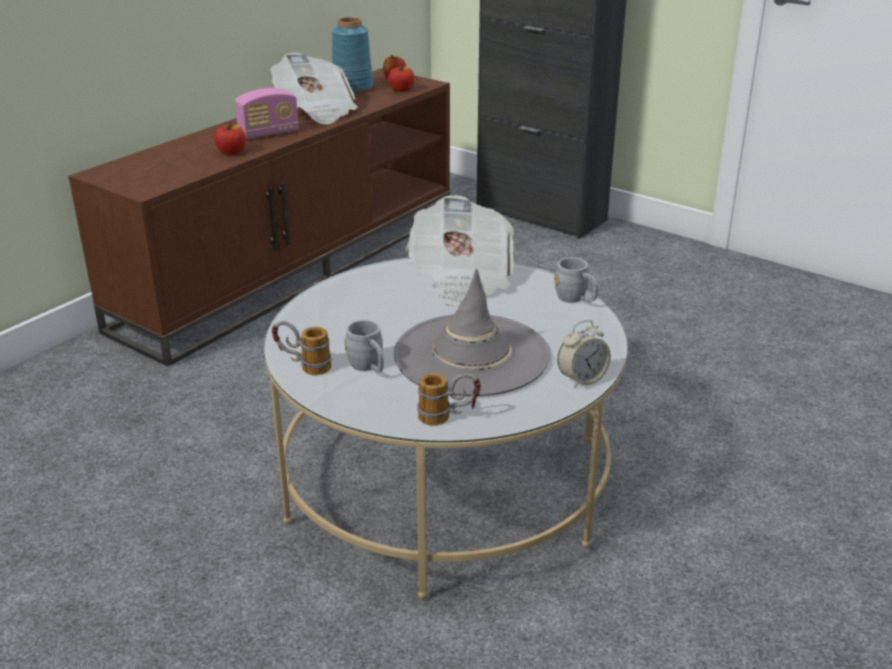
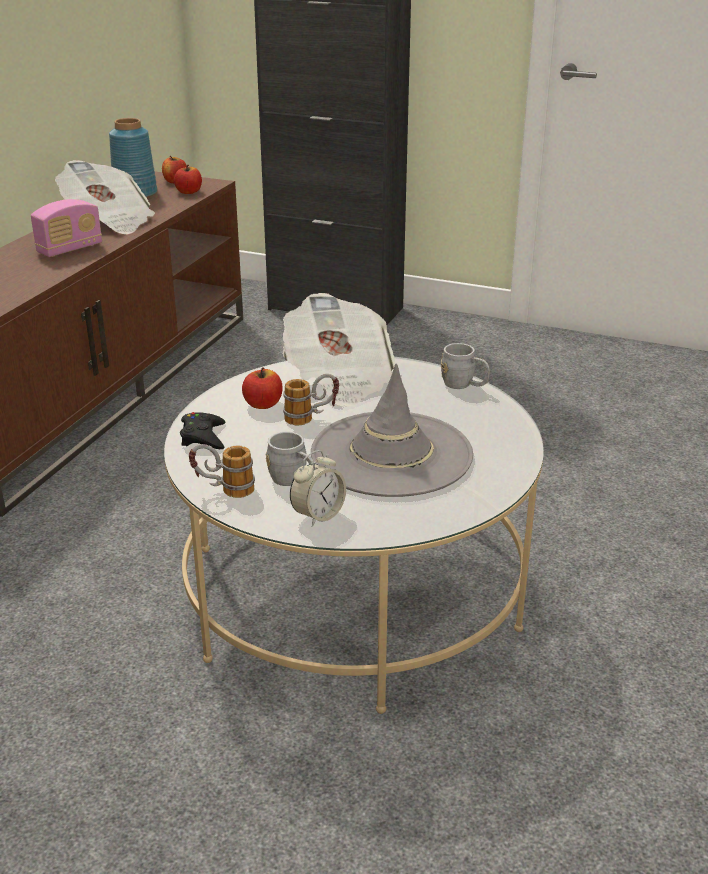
camera: 15 degrees left, 0 degrees up
apple [214,122,246,155] -> apple moved to [242,367,283,409]
mug [417,373,481,426] -> mug moved to [283,374,339,425]
alarm clock [558,320,611,389] -> alarm clock moved to [290,450,346,527]
none -> black game controller [180,412,225,449]

